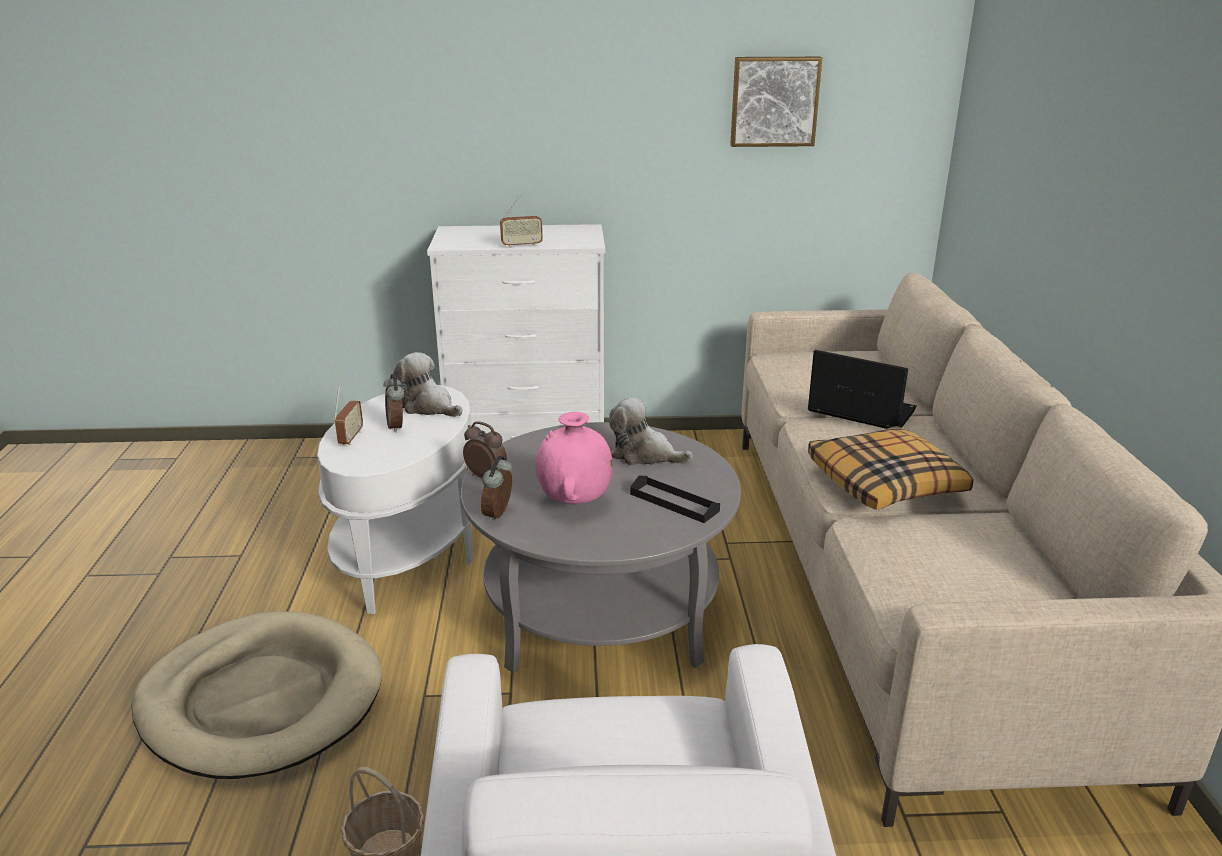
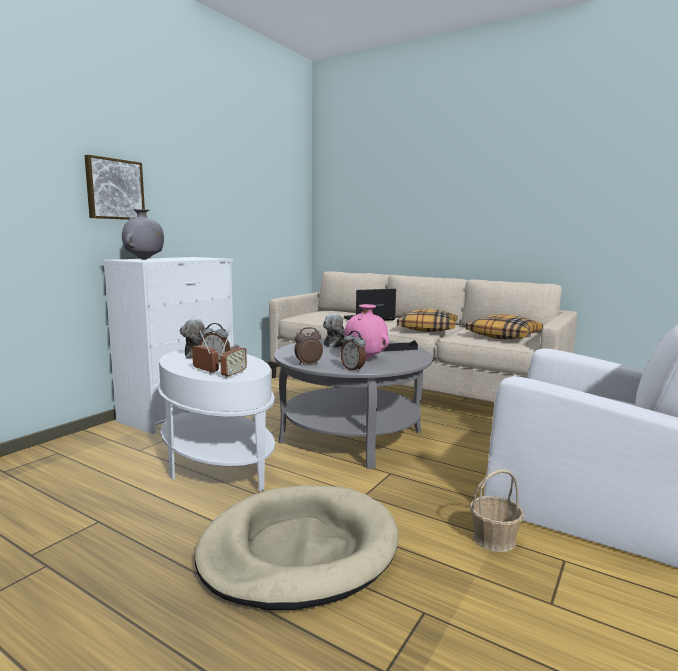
camera: 55 degrees left, 15 degrees down
radio [500,195,543,248] -> radio moved to [220,331,247,378]
picture [730,57,822,147] -> picture moved to [84,155,145,220]
none -> grey vase [122,209,164,260]
none -> pillow [466,315,543,339]

